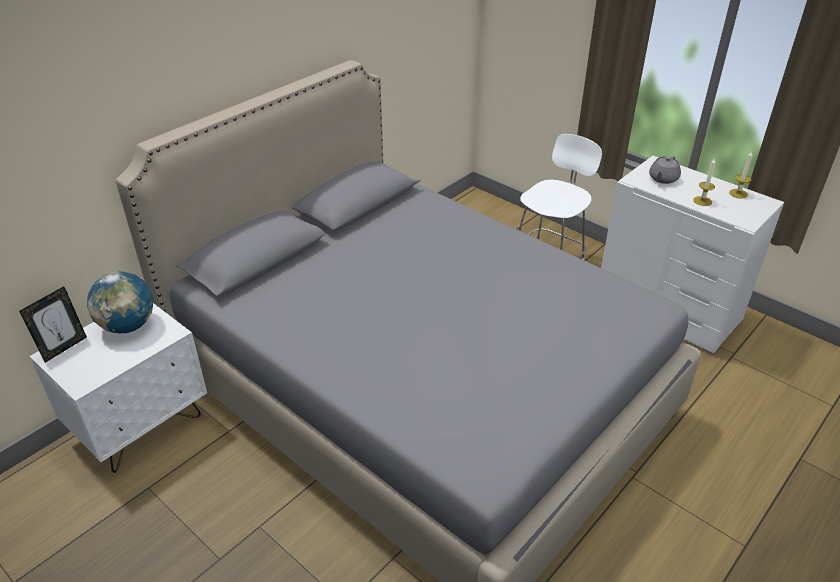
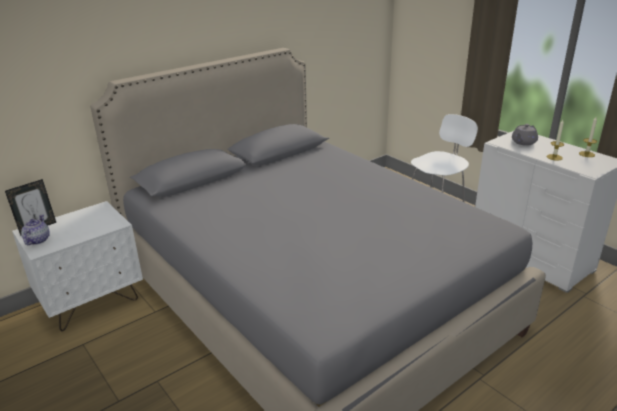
camera: 10 degrees right, 10 degrees down
globe [87,271,153,333] -> none
none -> teapot [21,215,50,245]

